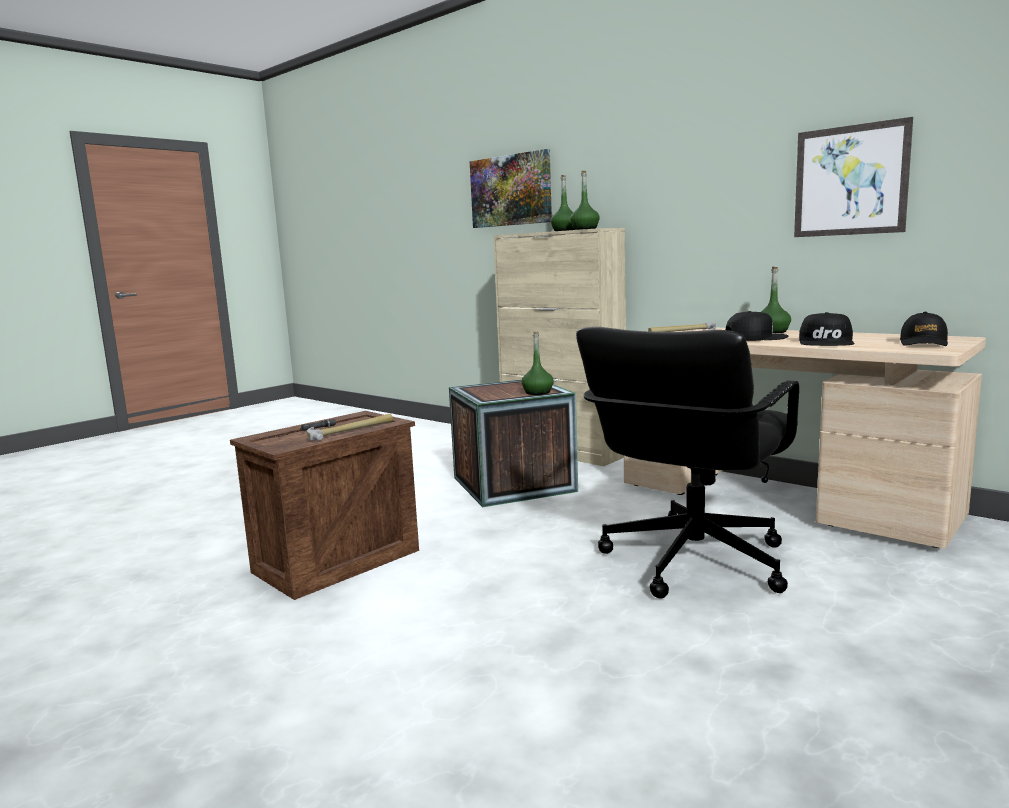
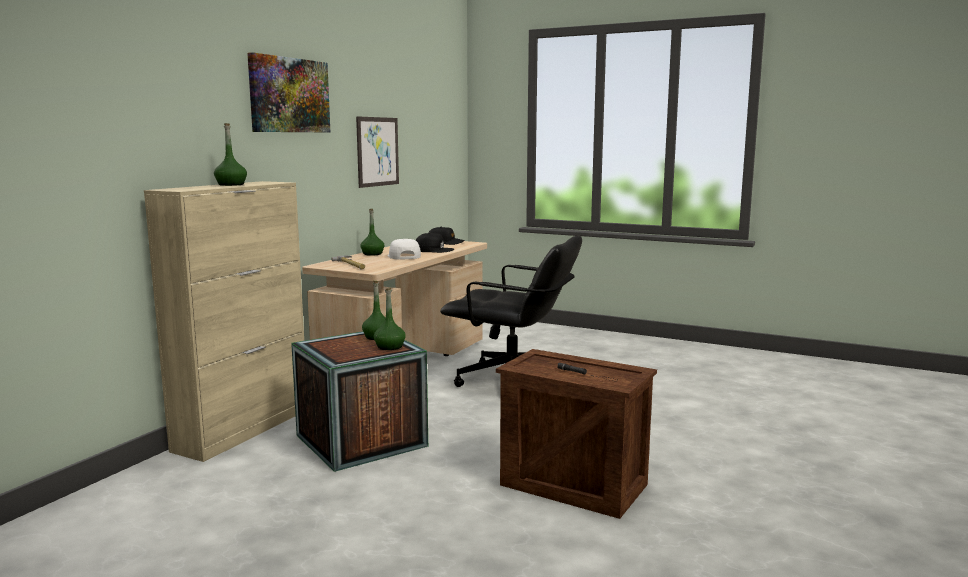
camera: 105 degrees left, 0 degrees up
hammer [307,414,393,441] -> none
picture [470,149,552,228] -> picture moved to [247,52,330,132]
green bottle [570,171,600,230] -> green bottle moved to [374,288,406,350]
black cap [726,311,788,341] -> white cap [387,239,421,260]

